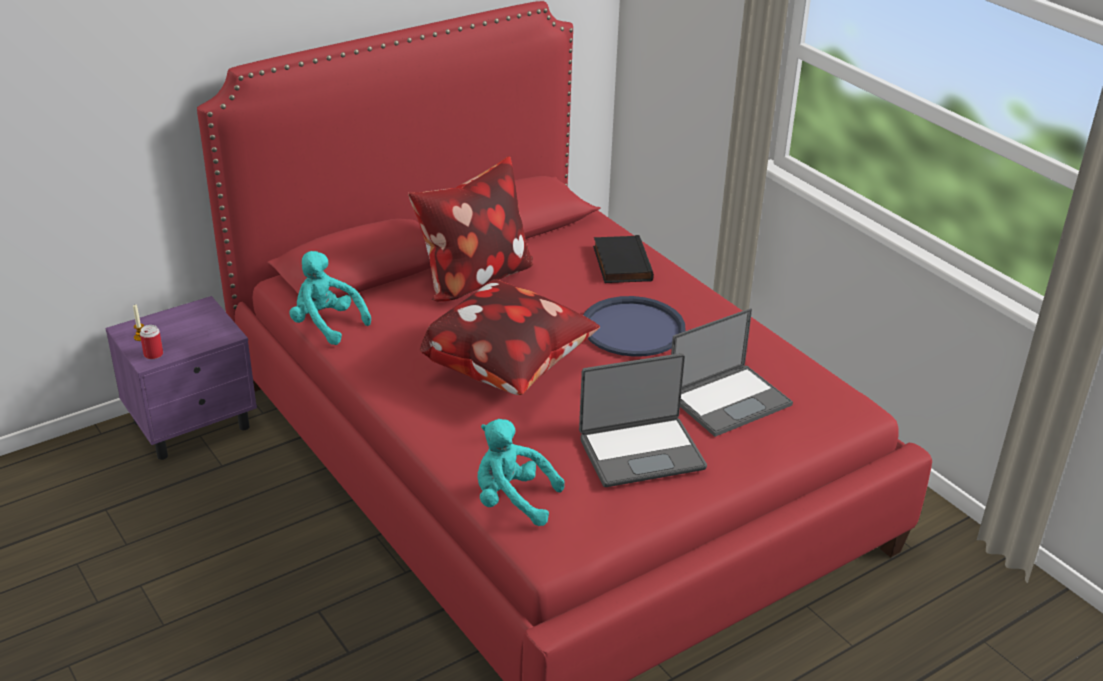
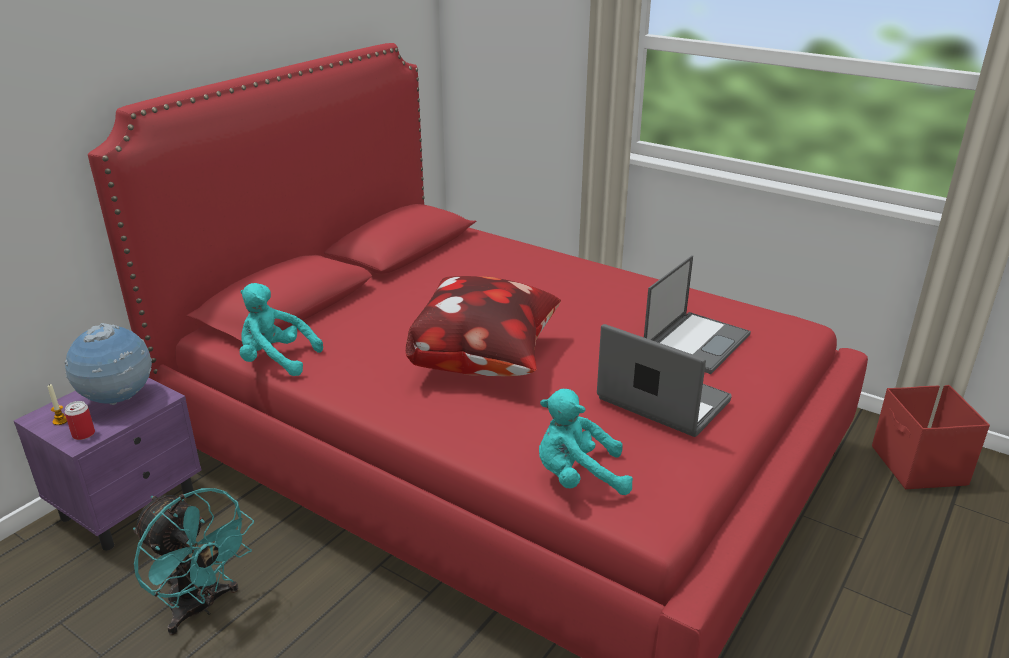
camera: 20 degrees left, 5 degrees down
pillow [408,156,533,302] -> none
laptop [579,353,707,487] -> laptop turned 105 degrees counterclockwise [597,324,732,437]
blue tray [583,296,686,357] -> none
black book [593,235,654,283] -> none
none -> globe [64,323,152,405]
none -> turquoise fan [133,488,254,635]
none -> red storage box [872,385,990,489]

